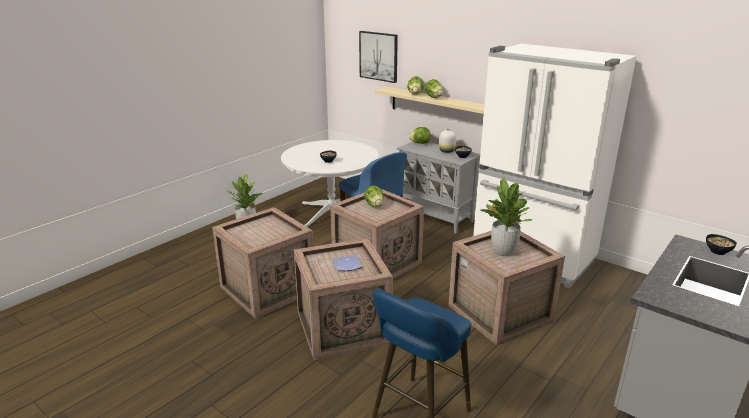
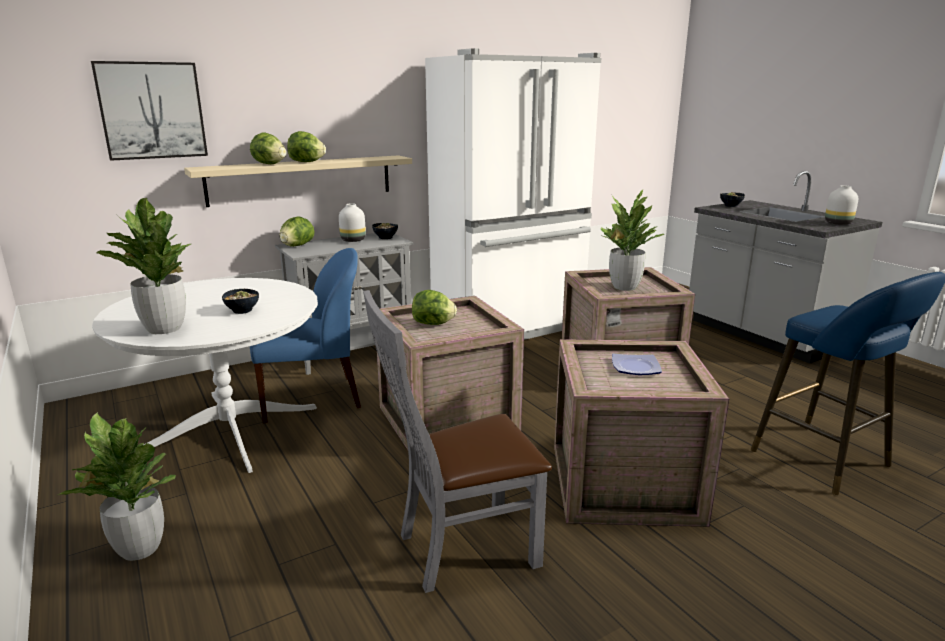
camera: 70 degrees left, 5 degrees down
crate [212,207,314,319] -> grey chair [363,290,552,593]
none -> potted plant [97,198,191,334]
none -> white vase [825,185,858,225]

